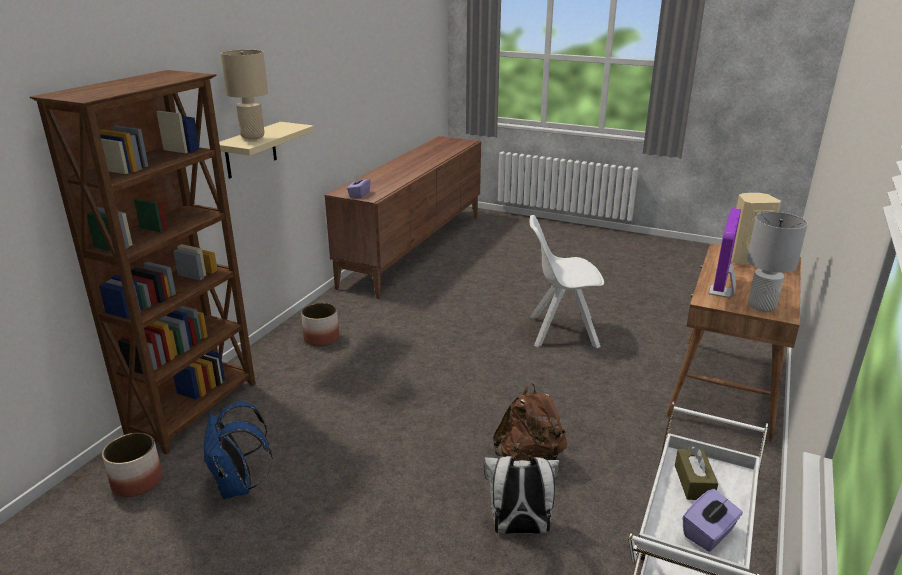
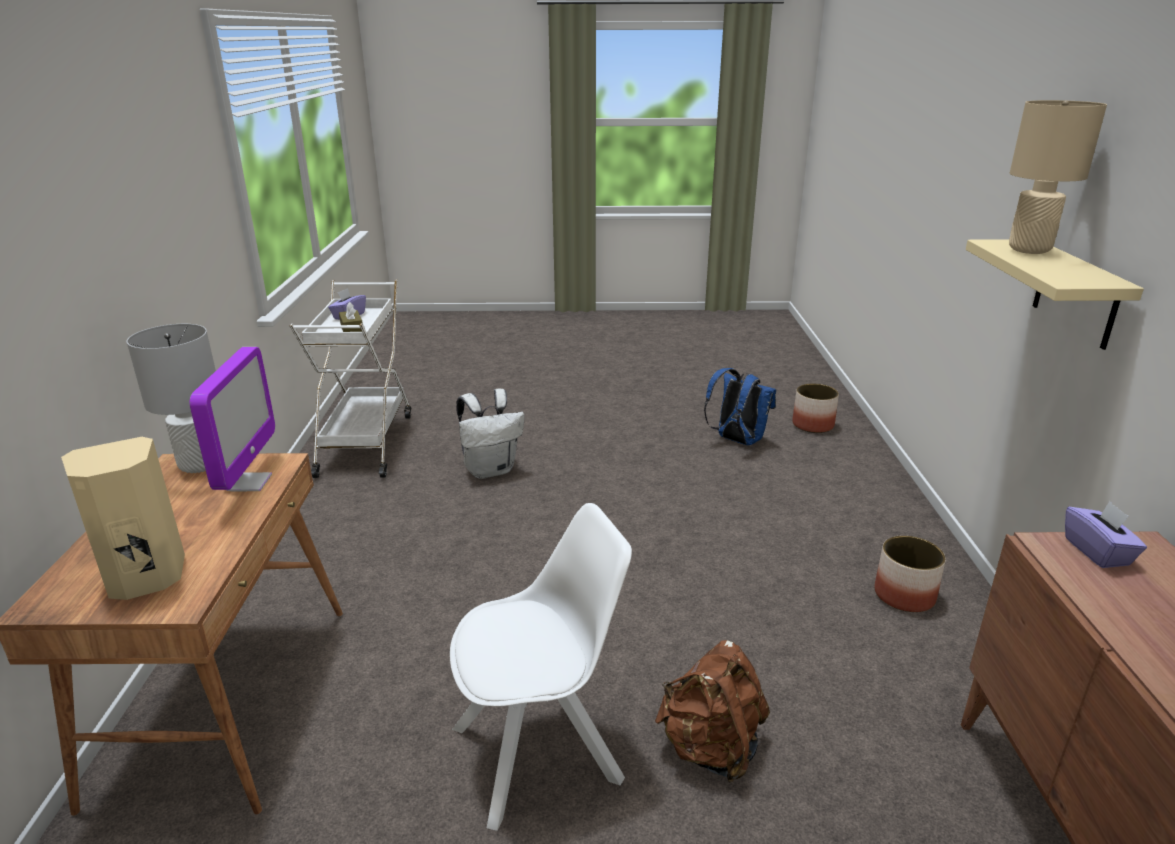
camera: 155 degrees right, 0 degrees up
brown bookcase [30,70,255,455] -> none
brown backpack [493,383,567,461] -> brown backpack moved to [655,640,770,783]

